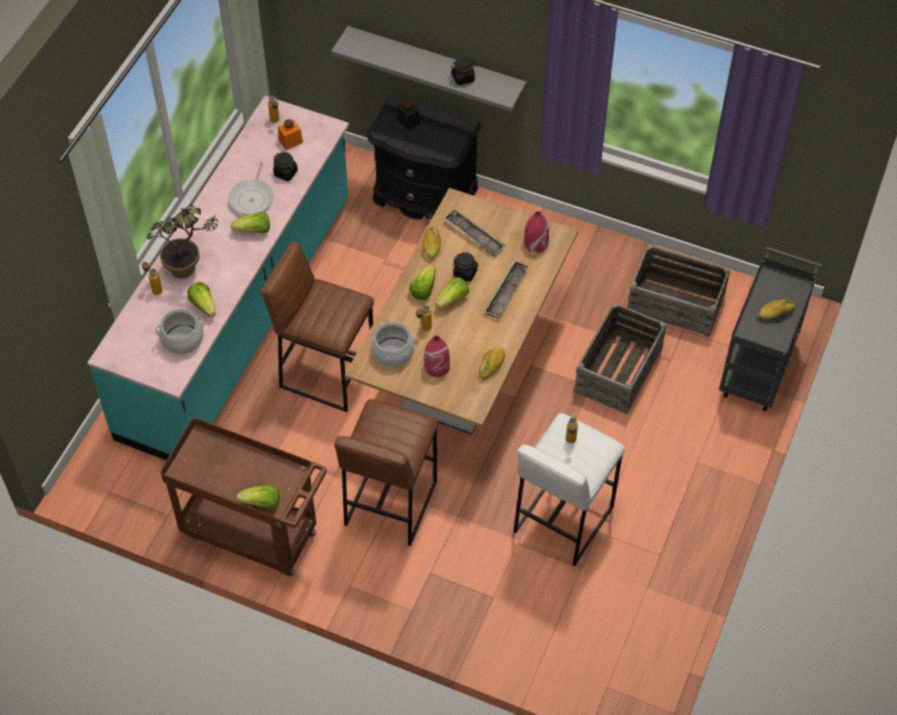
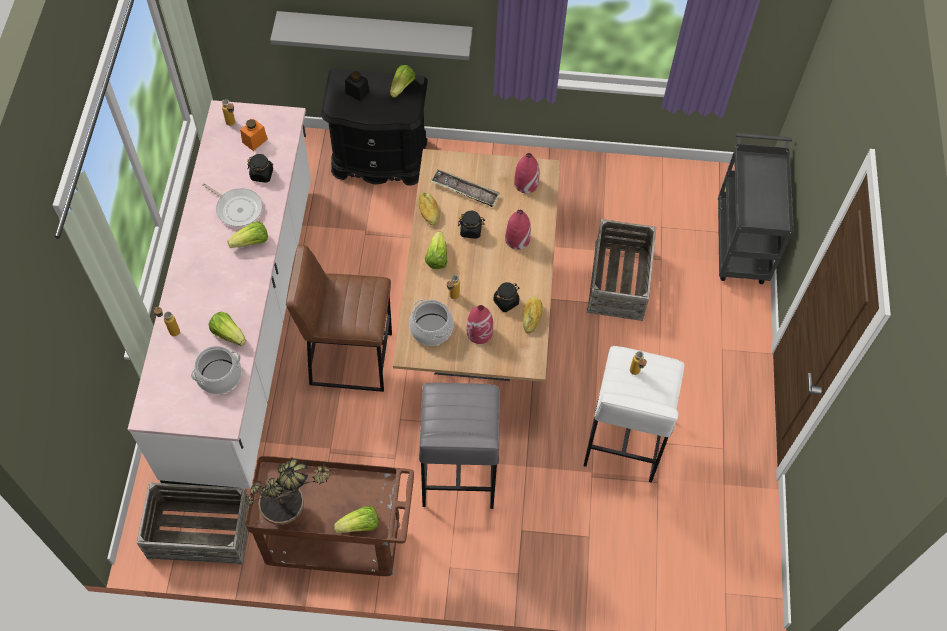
camera: 20 degrees left, 5 degrees up
turquoise counter [87,96,349,460] -> white counter [128,100,311,489]
potted plant [146,204,220,278] -> potted plant moved to [247,457,336,525]
frying pan [229,162,273,214] -> frying pan turned 45 degrees counterclockwise [202,183,263,227]
brown stool [334,399,438,546] -> grey stool [419,383,500,509]
lettuce [435,277,469,309] -> lettuce moved to [390,65,416,98]
black jar [451,56,476,85] -> black jar moved to [493,282,519,312]
tray [484,261,529,318] -> red vase [505,210,531,250]
crate [627,244,731,337] -> crate moved to [137,482,248,565]
bread [759,299,796,319] -> none

